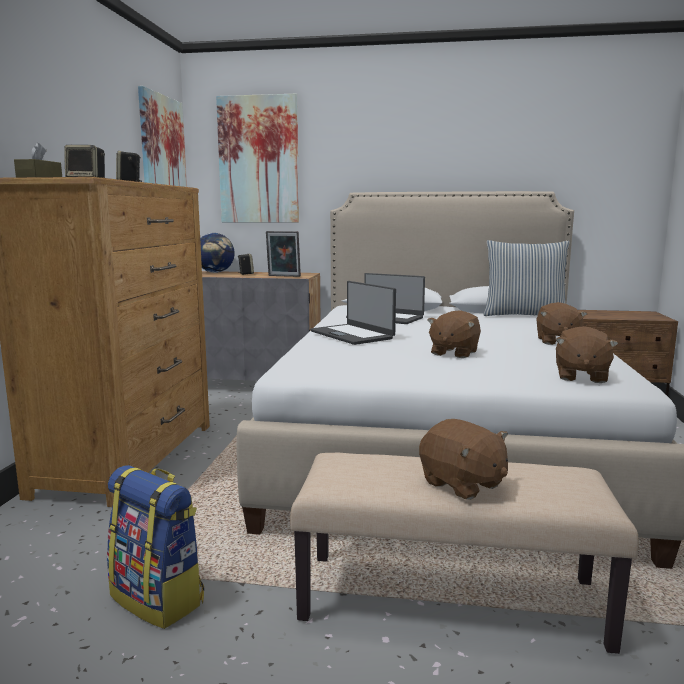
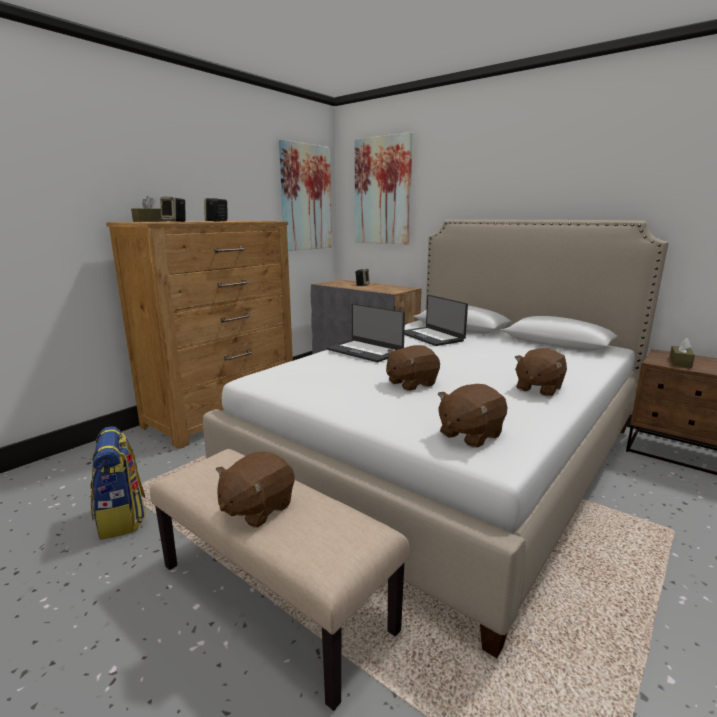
camera: 30 degrees right, 5 degrees up
globe [200,233,235,273] -> none
picture frame [266,231,301,277] -> none
laptop [310,281,396,345] -> laptop turned 45 degrees counterclockwise [326,303,405,362]
brown plush toy [419,419,508,500] -> brown plush toy turned 45 degrees clockwise [216,451,295,528]
pillow [484,240,570,316] -> none
none -> brown tissue box [669,338,695,368]

